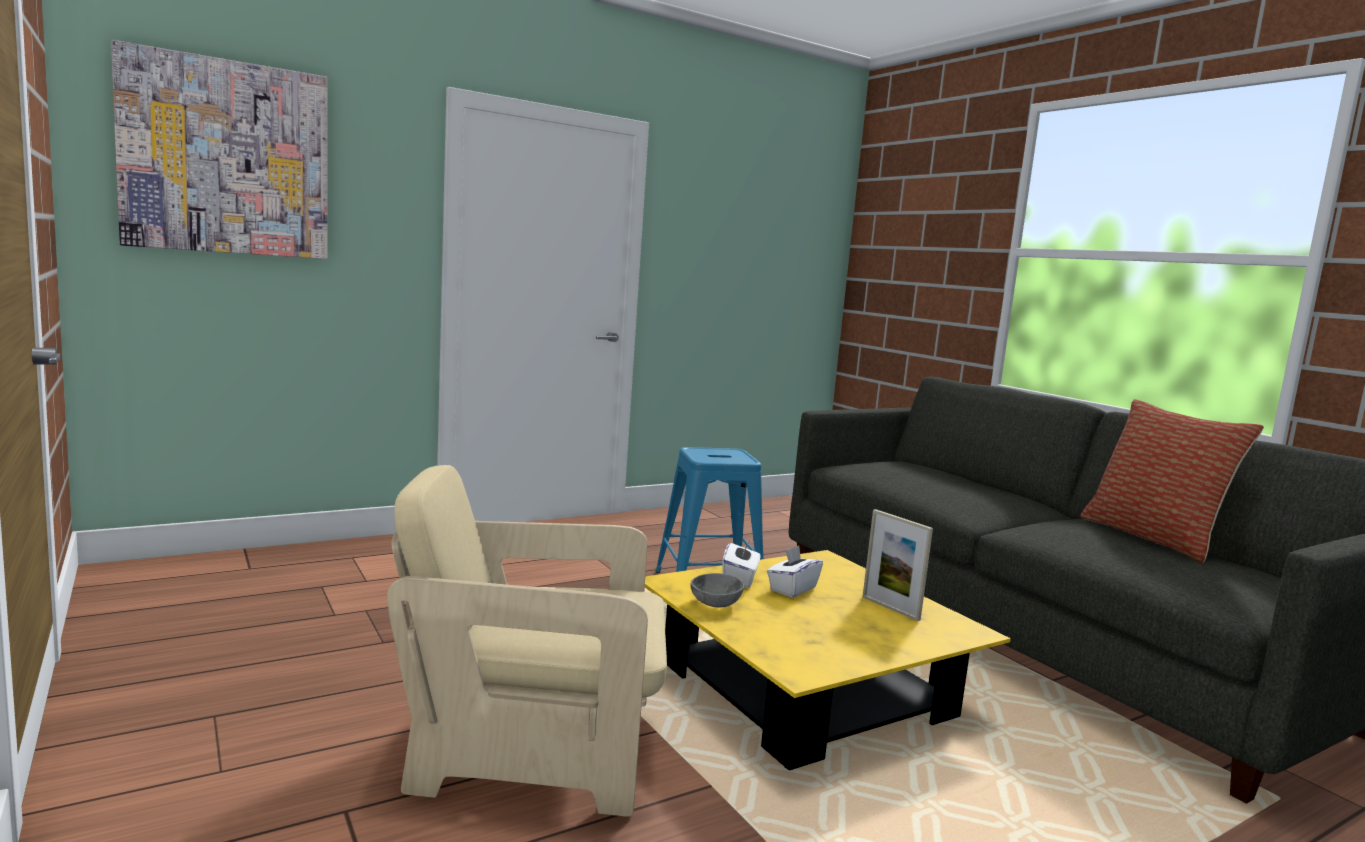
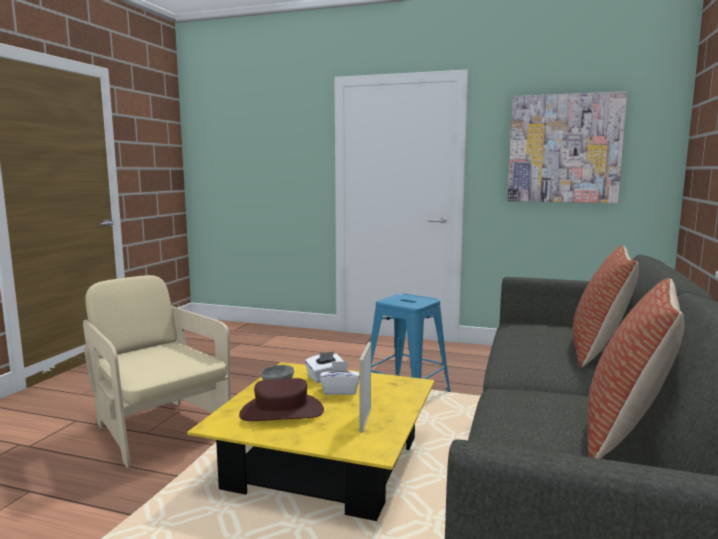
camera: 50 degrees right, 0 degrees up
picture [111,40,327,259] -> picture moved to [508,91,627,203]
none -> brown hat [239,378,324,421]
none -> pillow [573,245,639,367]

